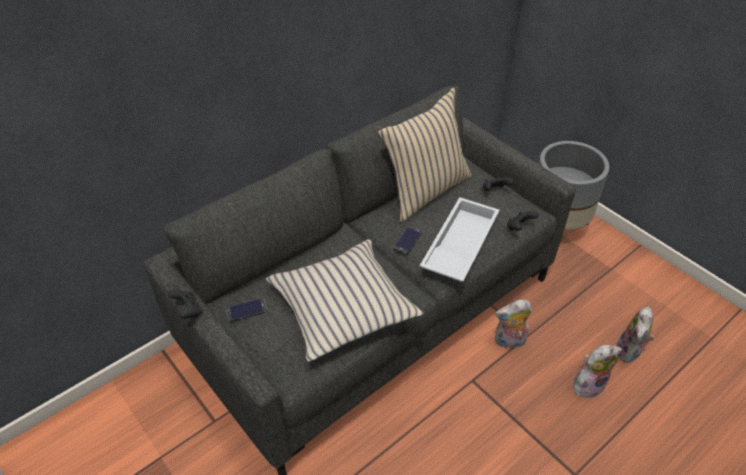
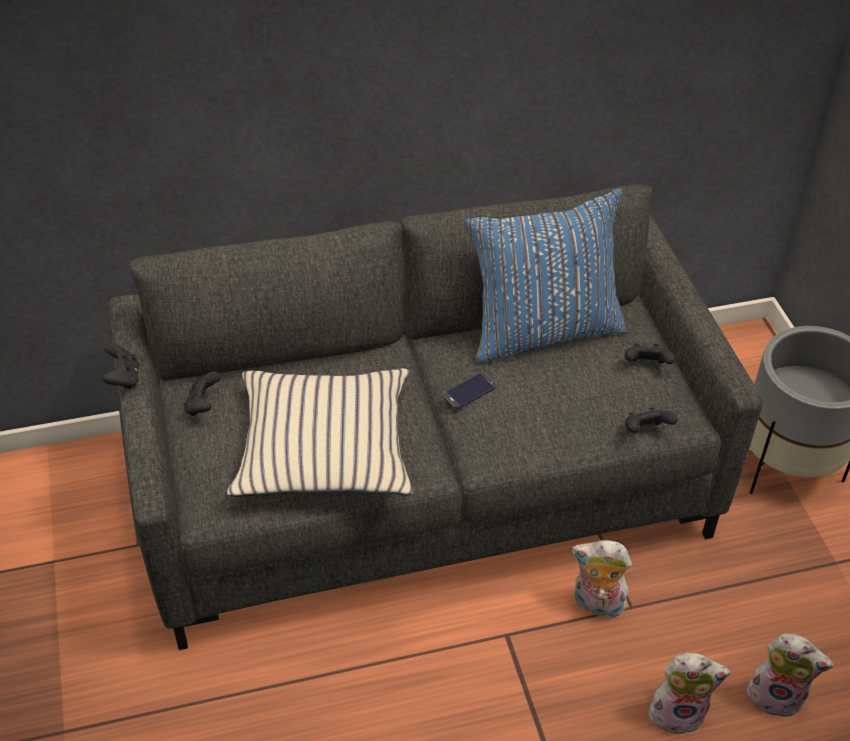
camera: 25 degrees right, 0 degrees up
phone [226,298,267,322] -> black game controller [184,371,221,416]
beige pillow [378,88,471,222] -> blue pillow [465,188,626,363]
white tray [420,197,500,282] -> none
plush toy [615,307,655,363] -> plush toy turned 120 degrees counterclockwise [747,633,833,719]

